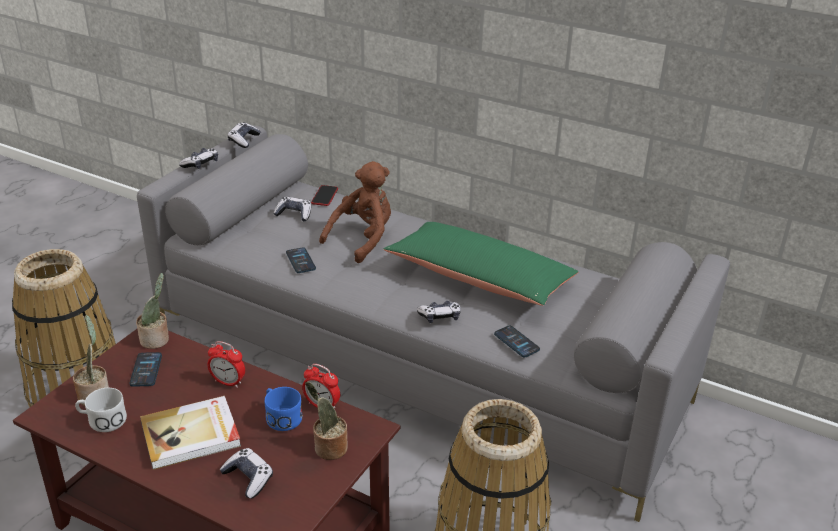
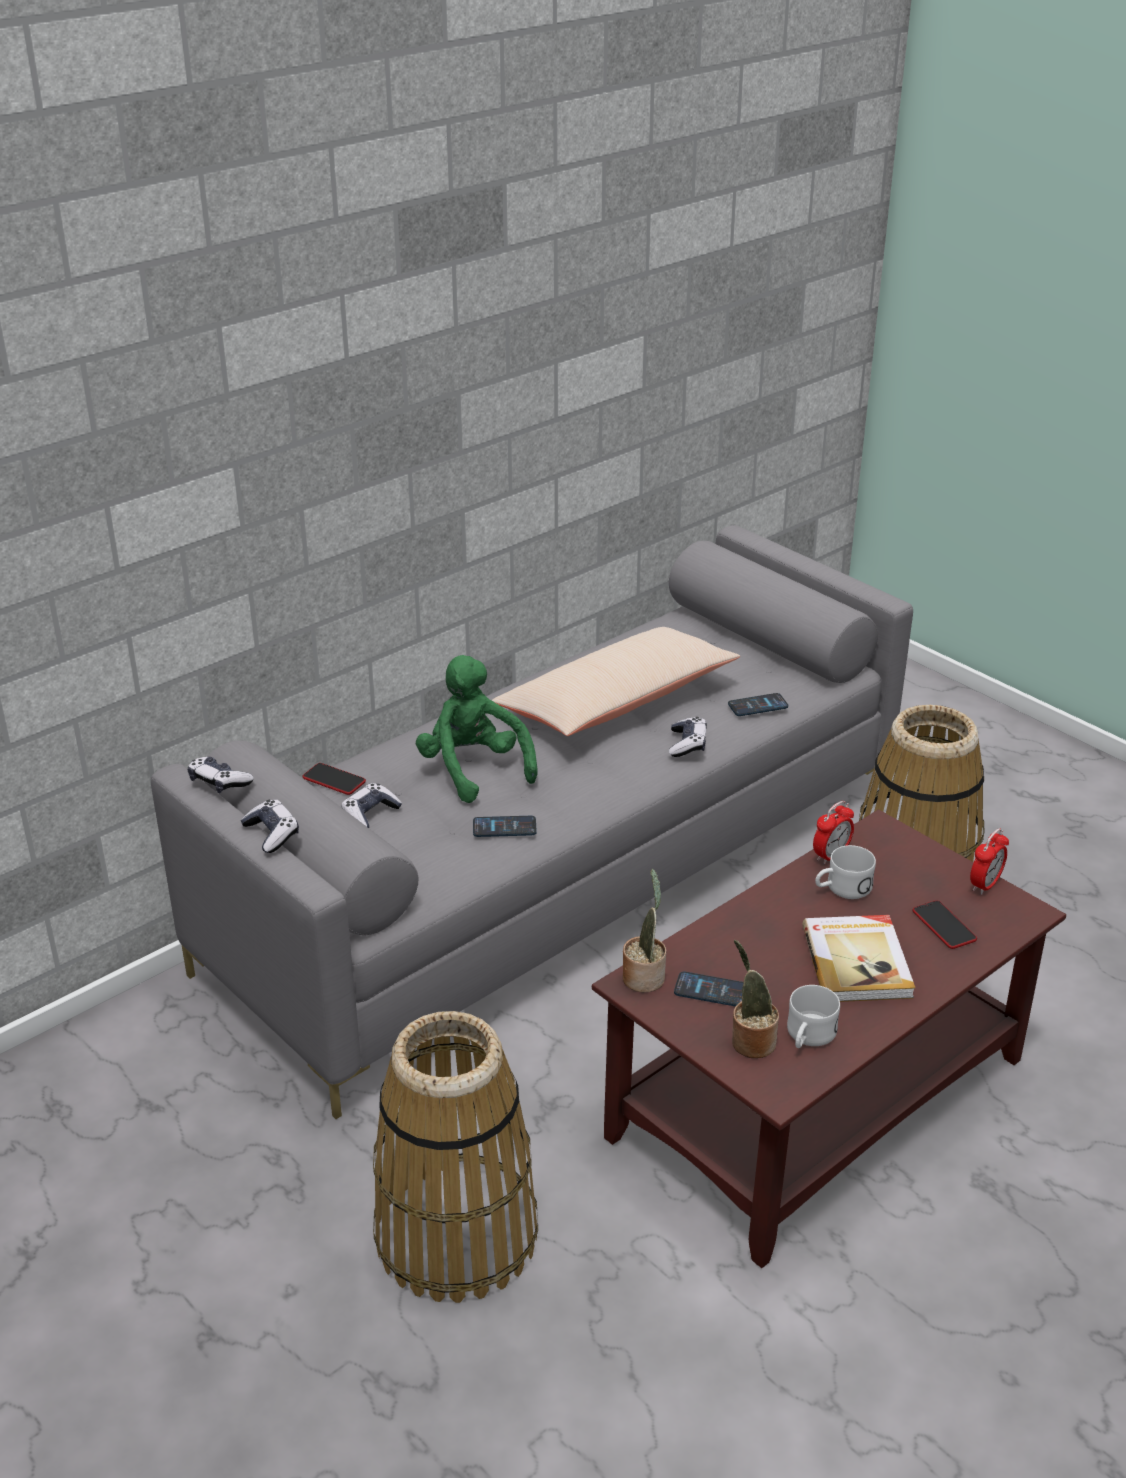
camera: 70 degrees left, 0 degrees up
alarm clock [207,341,245,388] -> alarm clock moved to [970,828,1009,895]
game controller [220,448,273,499] -> phone [912,900,977,949]
blue mug [265,387,302,431] -> white mug [815,845,876,899]
potted plant [305,381,348,460] -> none
brown plush toy [319,161,391,263] -> green plush toy [416,655,538,803]
green pillow [383,222,578,306] -> beige pillow [492,627,740,736]

